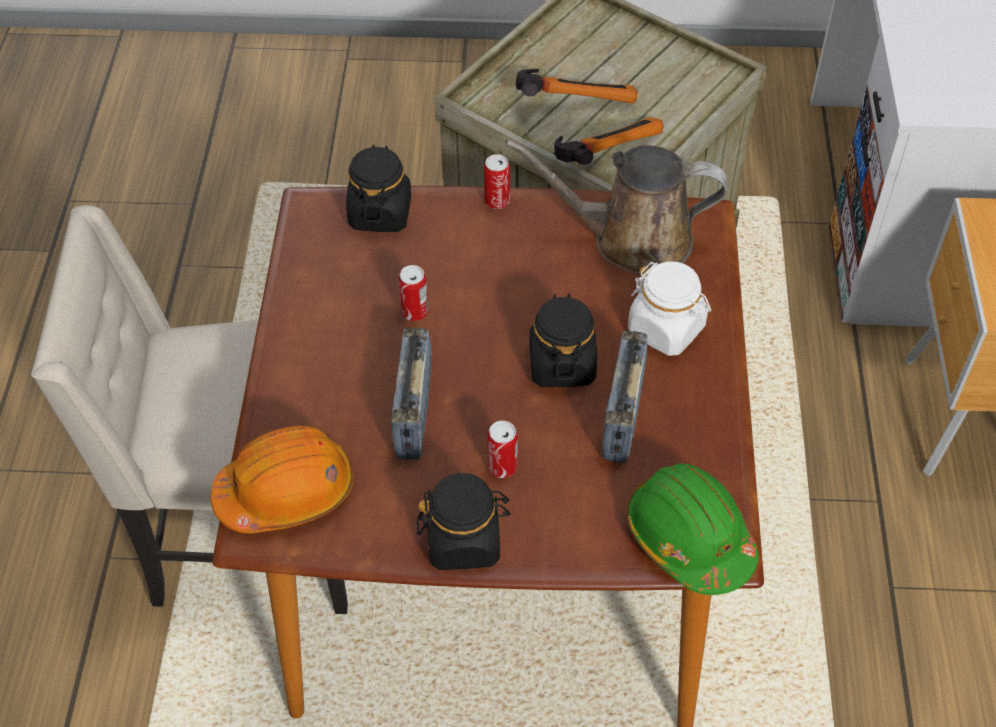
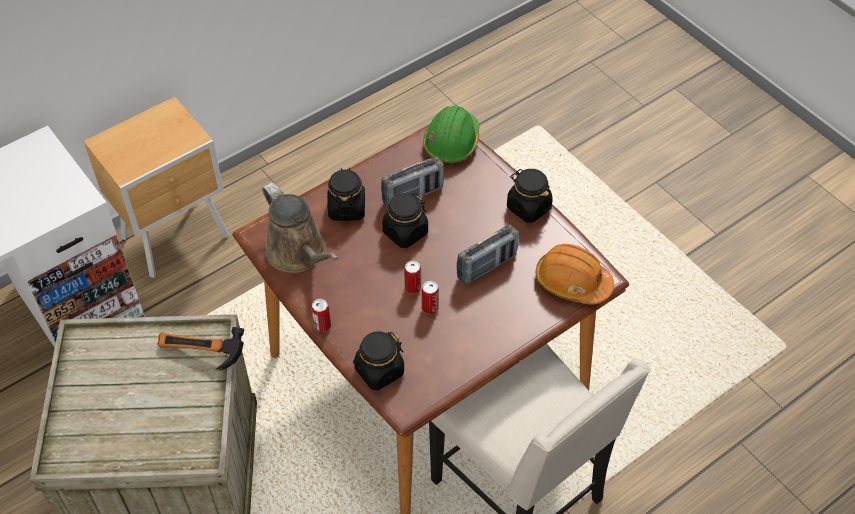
camera: 130 degrees left, 0 degrees up
can [487,421,518,478] -> can moved to [404,261,421,294]
hammer [516,69,638,104] -> none
white jar [628,261,711,356] -> black jar [327,168,365,221]

